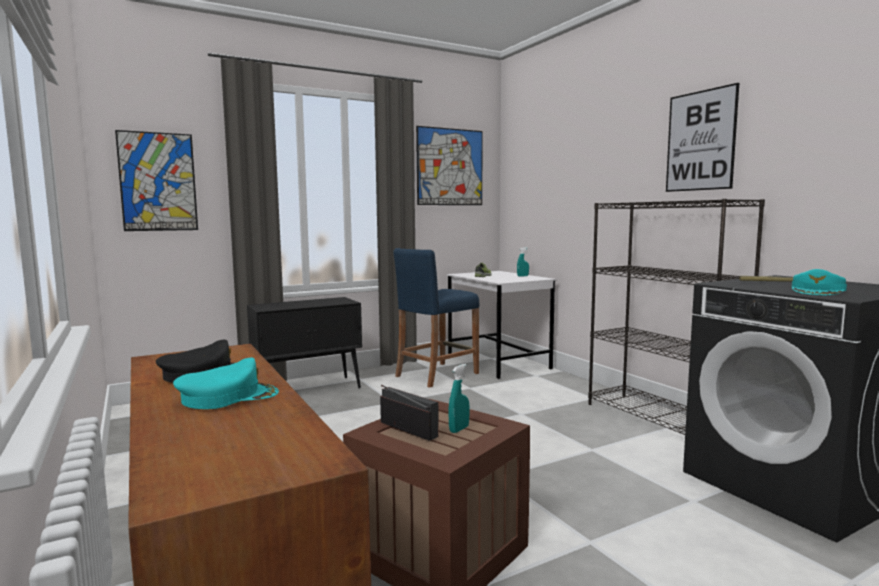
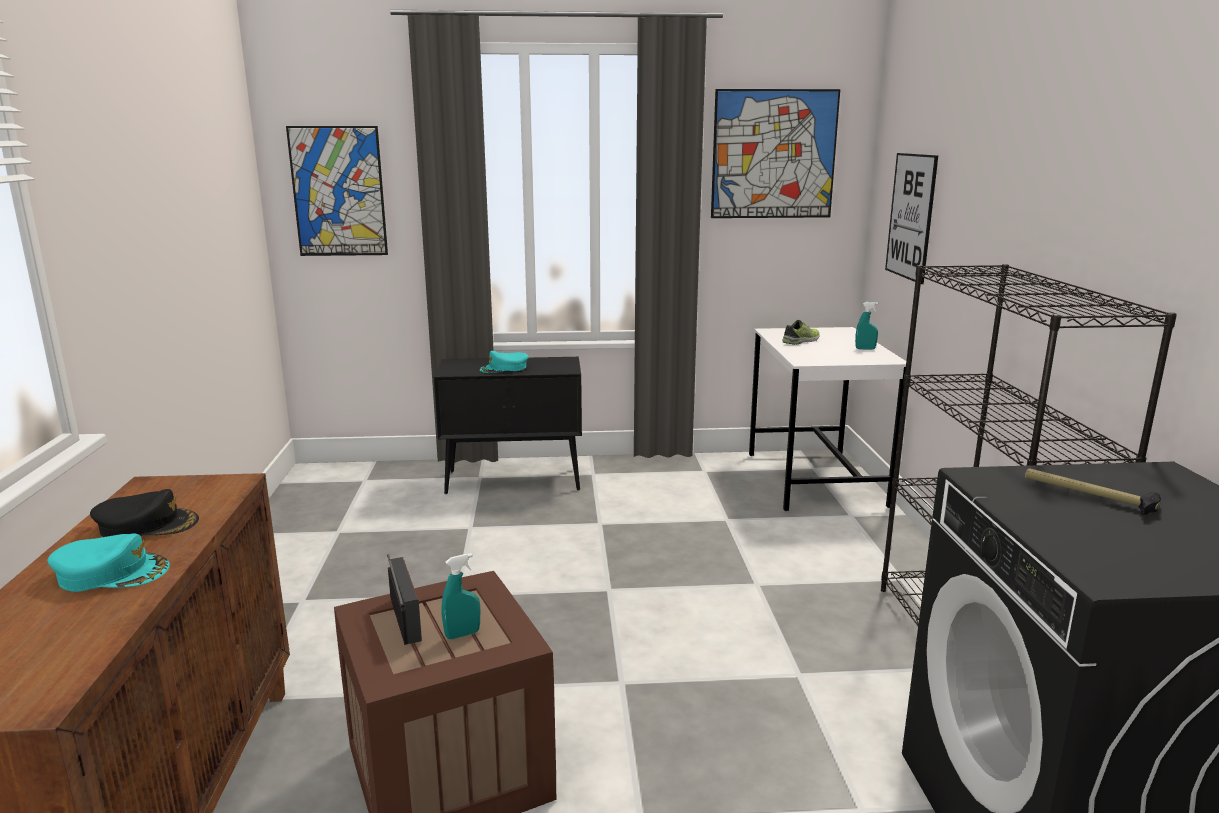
camera: 25 degrees right, 10 degrees up
blue stool [393,248,479,388] -> none
picture [666,83,739,192] -> picture moved to [885,153,938,284]
turquoise cap [791,269,847,295] -> turquoise cap moved to [480,351,529,373]

